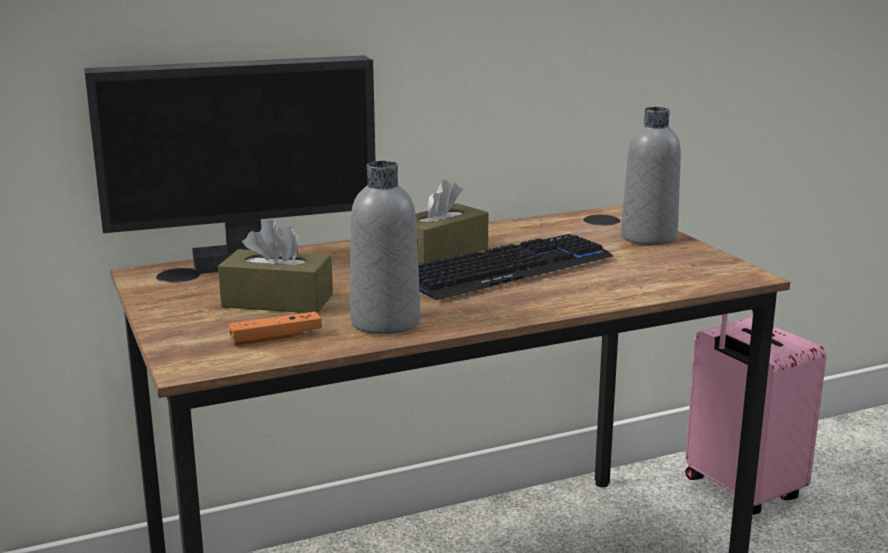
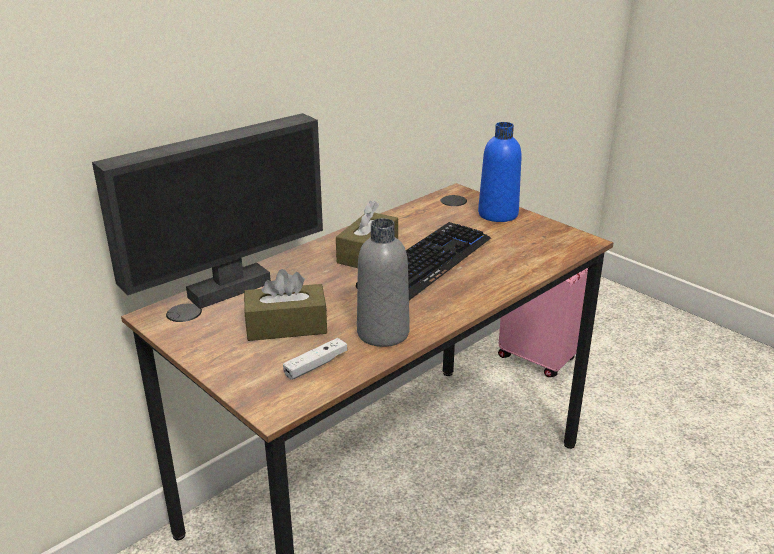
camera: 20 degrees left, 10 degrees up
orange game controller [229,311,322,345] -> white game controller [283,338,347,380]
grey bottle [621,107,681,245] -> blue bottle [478,122,522,222]

